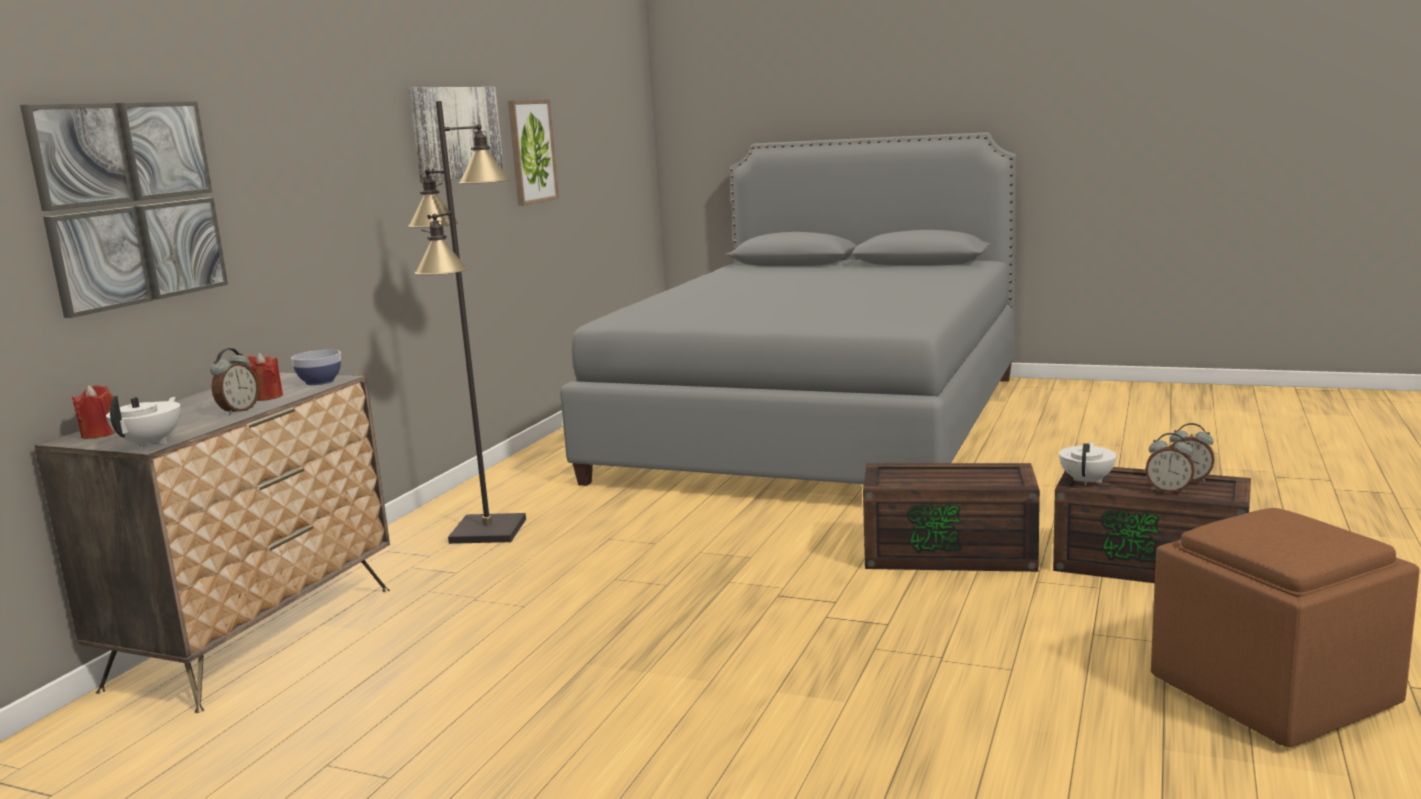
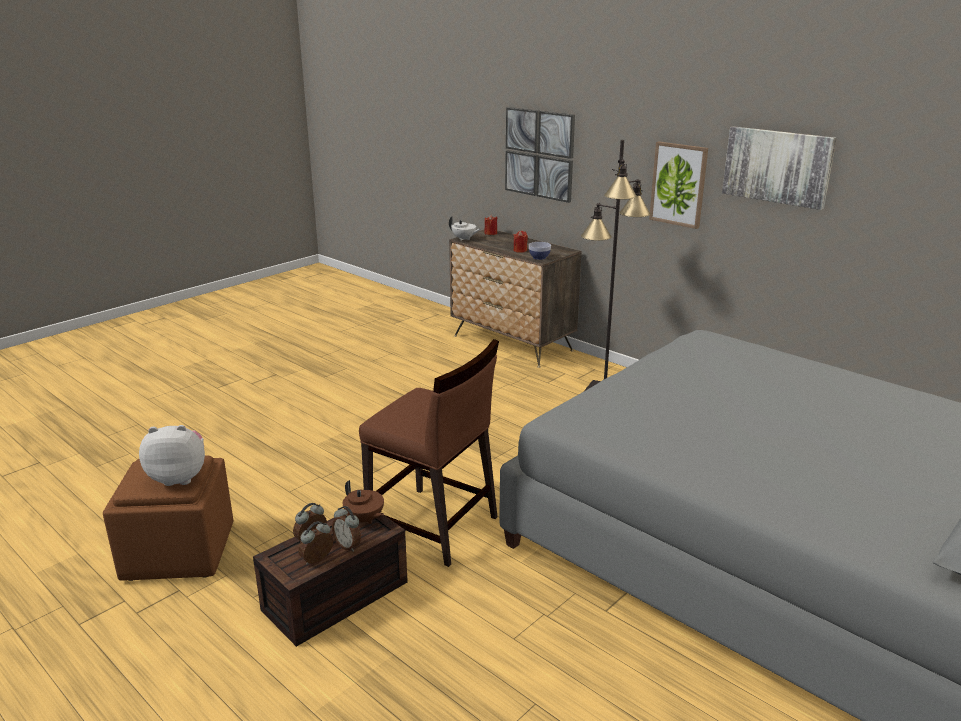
camera: 110 degrees right, 10 degrees up
alarm clock [210,348,259,416] -> alarm clock moved to [332,506,361,552]
picture [508,99,559,206] -> picture moved to [649,141,708,229]
brown storage box [863,463,1040,572] -> brown chair [359,339,499,567]
white teapot [1059,442,1117,485] -> brown teapot [343,480,384,524]
none -> plush toy [139,425,205,486]

